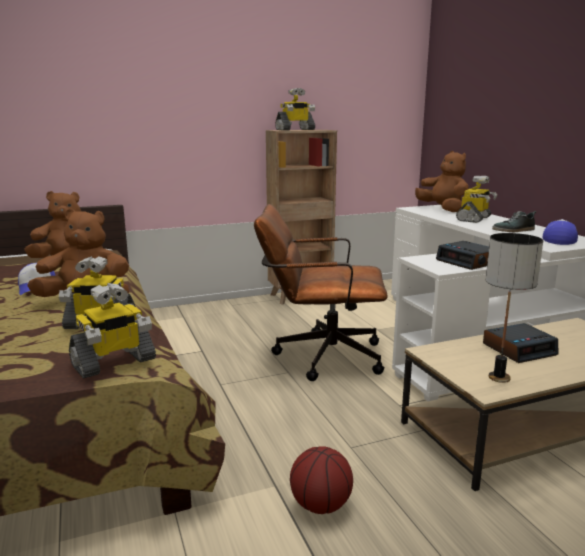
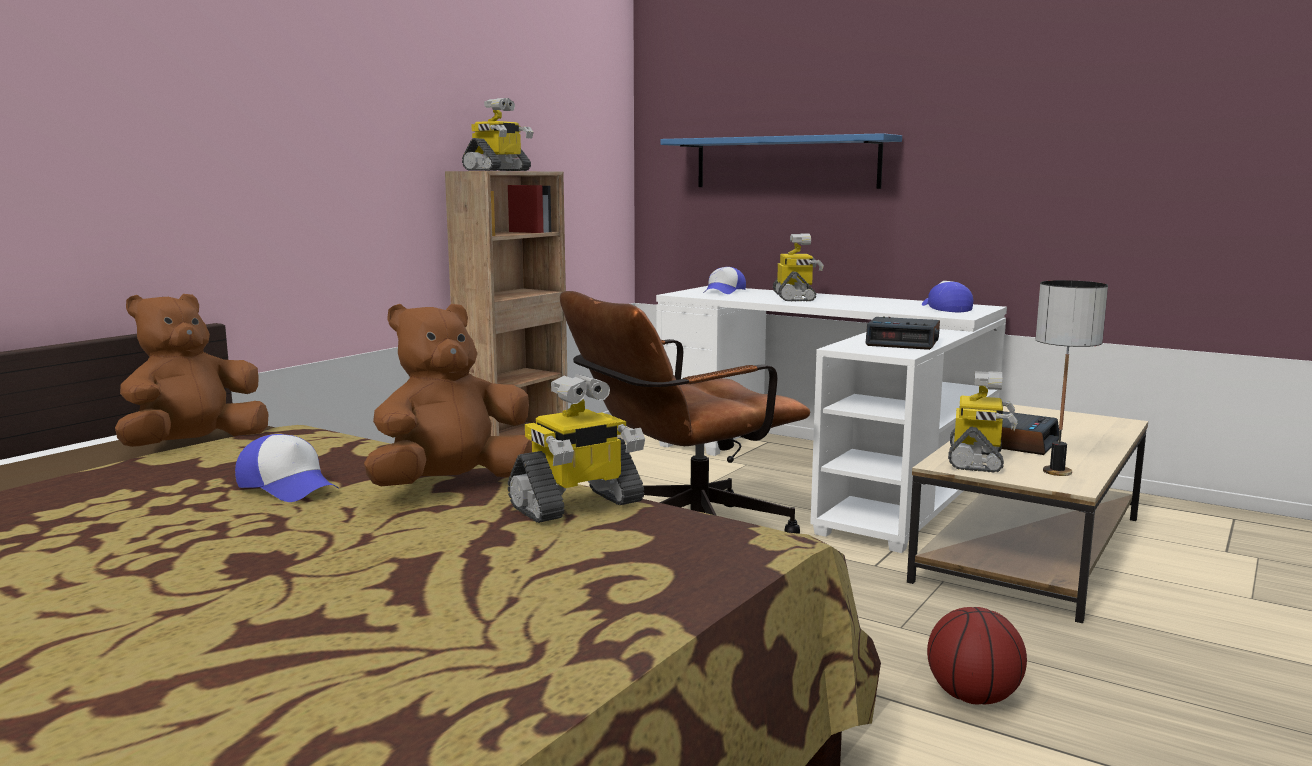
camera: 35 degrees left, 5 degrees down
toy robot [69,283,156,379] -> toy robot moved to [948,371,1017,473]
brown plush toy [415,151,469,212] -> cap [707,267,746,294]
shoe [492,211,536,232] -> none
none -> blue shelf [660,133,902,189]

